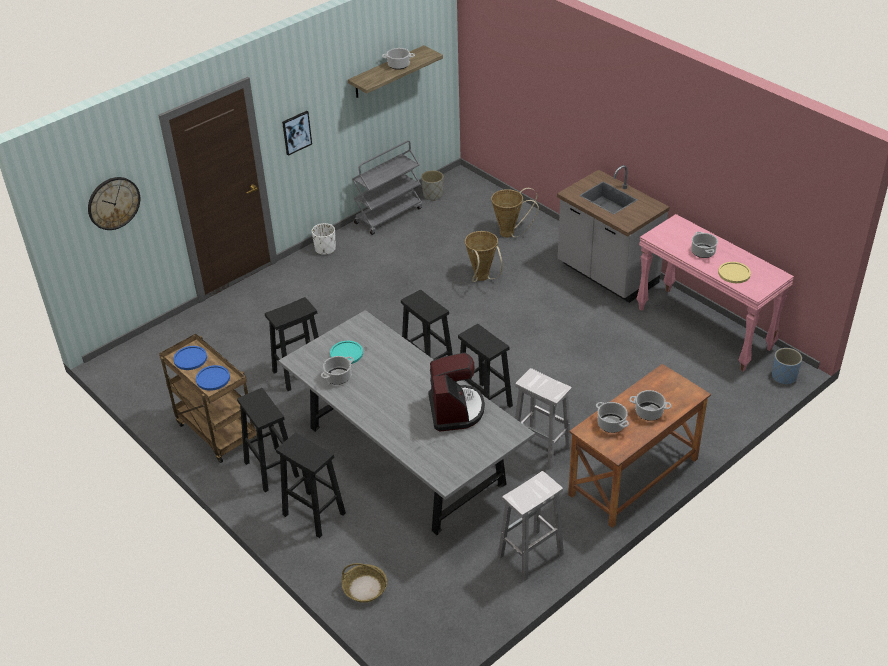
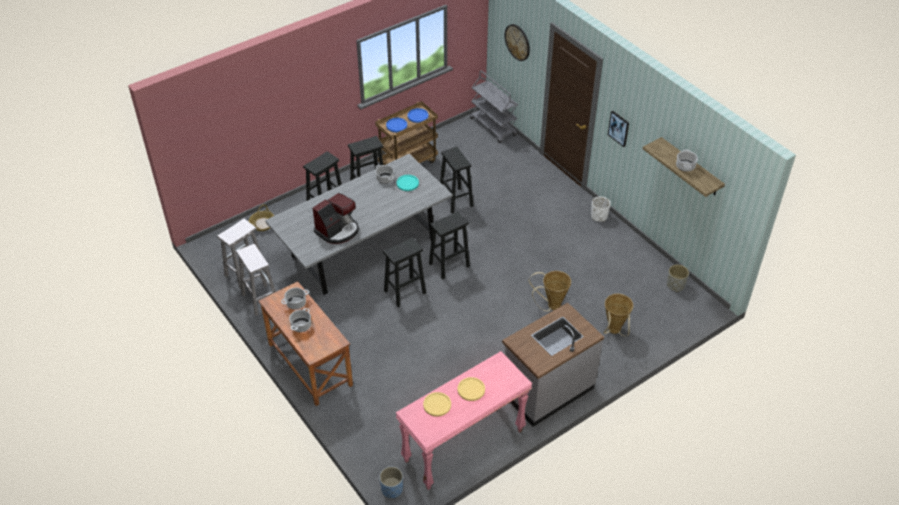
camera: 95 degrees right, 5 degrees up
grey cart [352,140,422,235] -> grey cart moved to [470,70,518,143]
coffee machine [428,353,485,432] -> coffee machine turned 45 degrees counterclockwise [312,193,359,244]
white stool [515,368,572,469] -> white stool moved to [217,219,266,289]
cooking pot [691,232,718,258] -> yellow plate [458,377,485,401]

